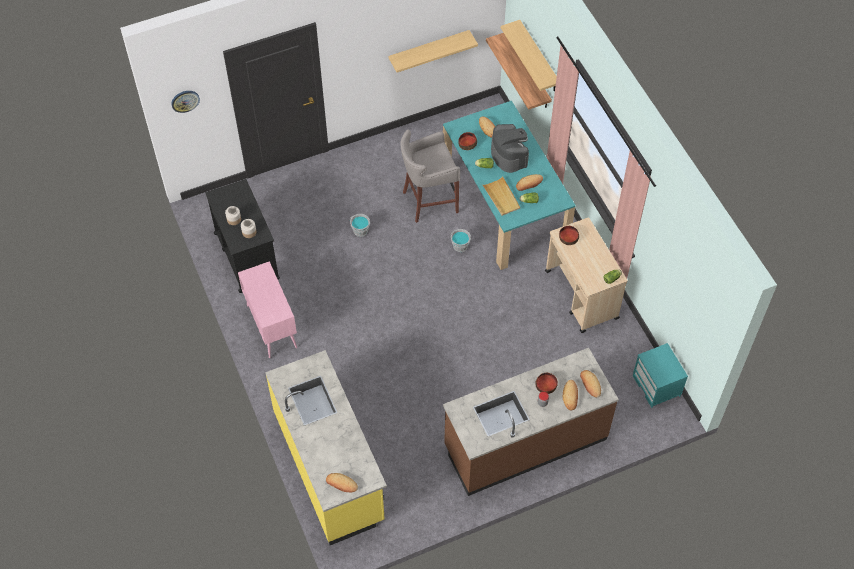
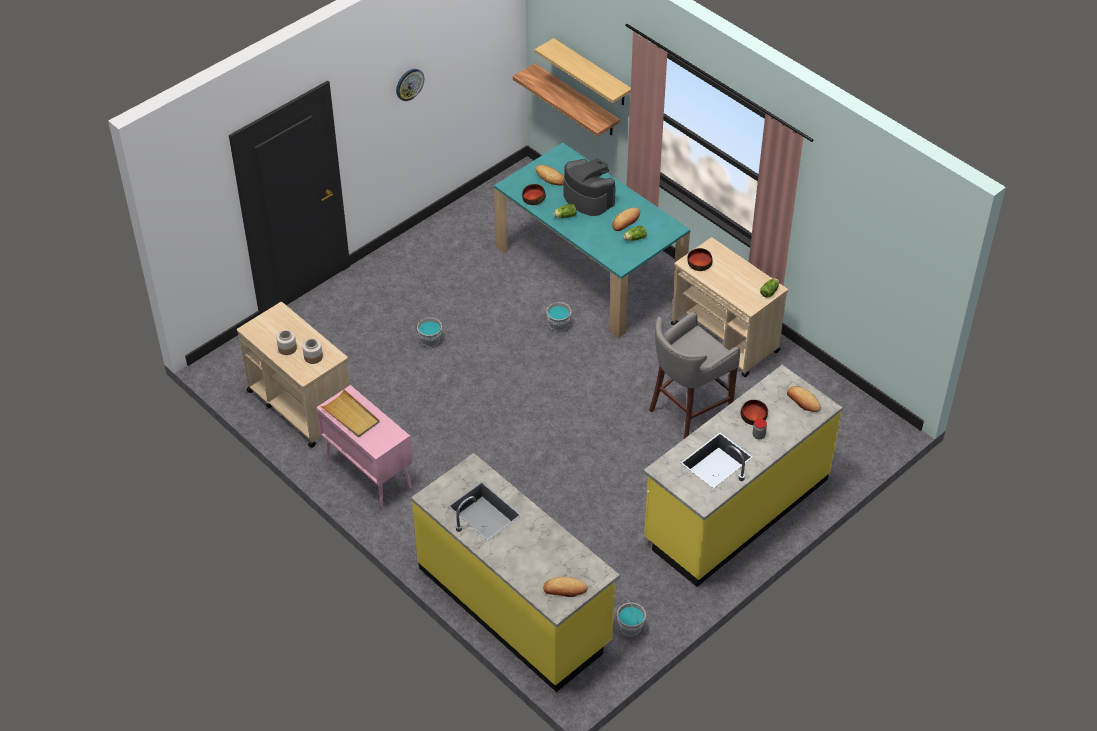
camera: 20 degrees left, 10 degrees down
wall clock [171,91,200,113] -> wall clock moved to [396,69,424,101]
black cart [206,179,280,293] -> beige cart [237,302,350,448]
shelf [388,30,478,72] -> none
grey stool [400,129,460,223] -> grey stool moved to [649,312,740,439]
brown counter [443,348,619,496] -> yellow counter [644,365,843,587]
beige tray [483,176,520,216] -> beige tray moved to [321,389,380,437]
bread [563,380,578,411] -> none
turquoise nightstand [633,343,688,408] -> none
none -> grey bucket [617,599,646,637]

